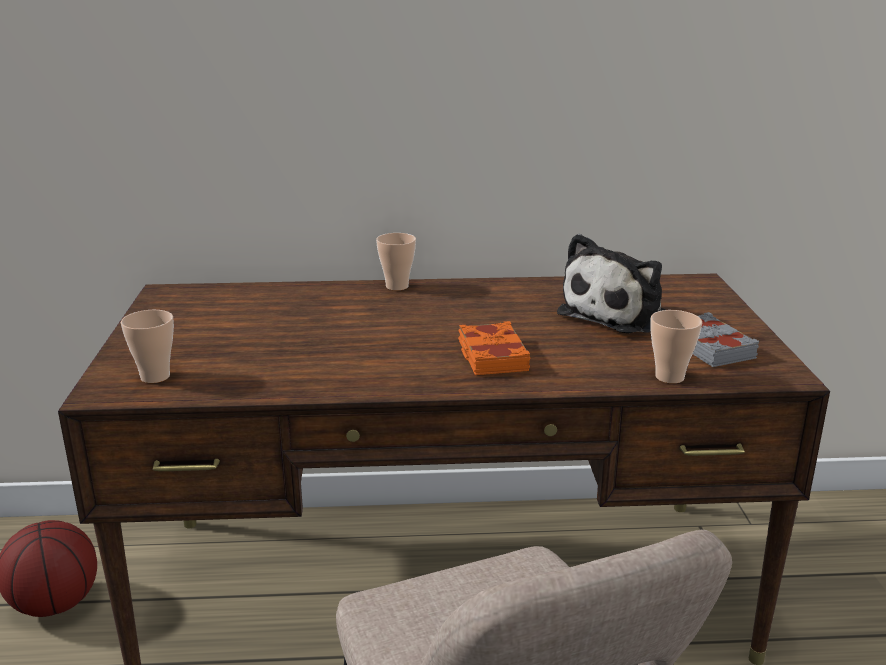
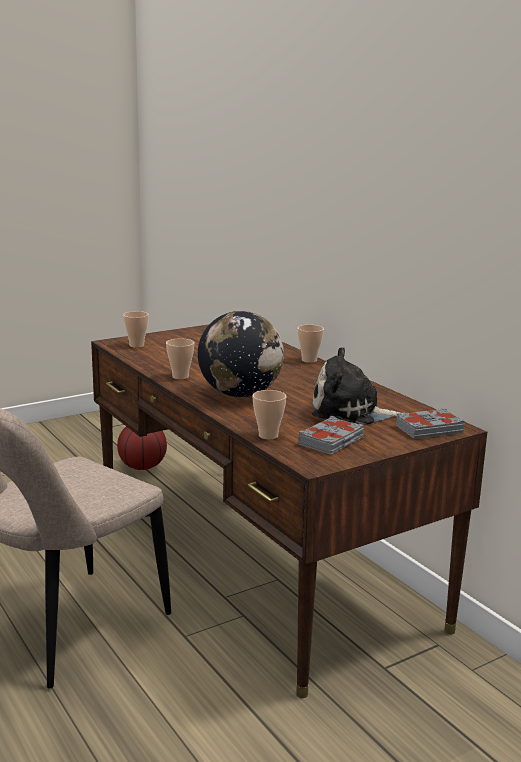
camera: 60 degrees right, 5 degrees down
orange book [458,321,530,375] -> globe [198,311,284,397]
none -> cup [166,338,194,379]
none -> grey book [396,408,465,439]

